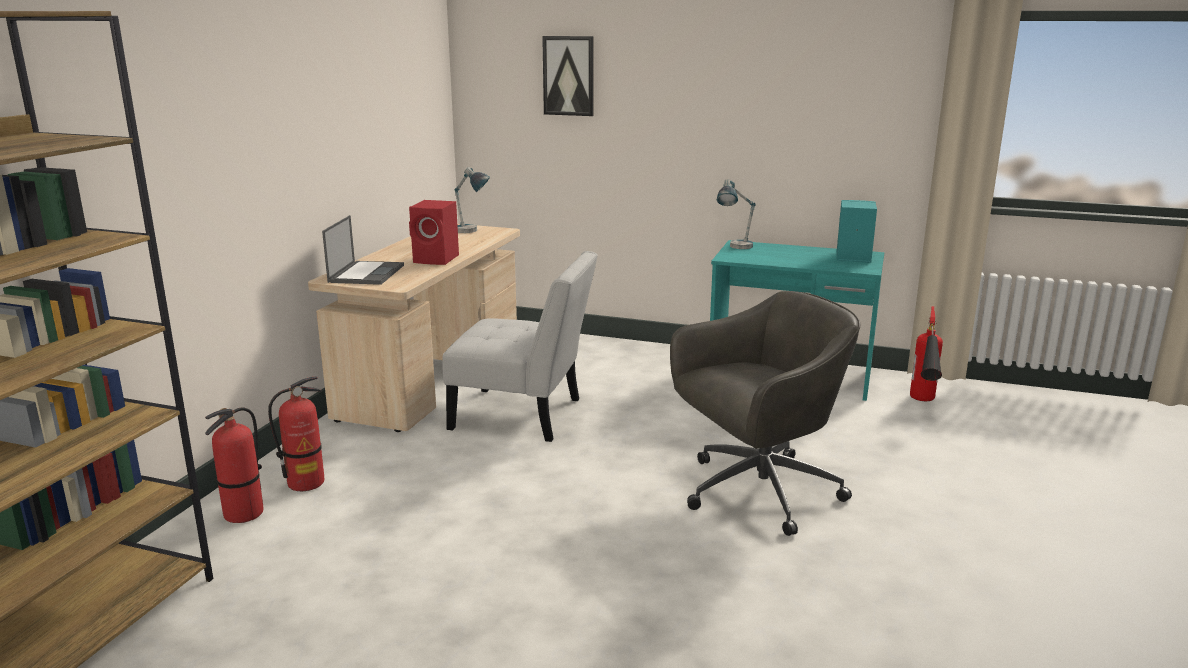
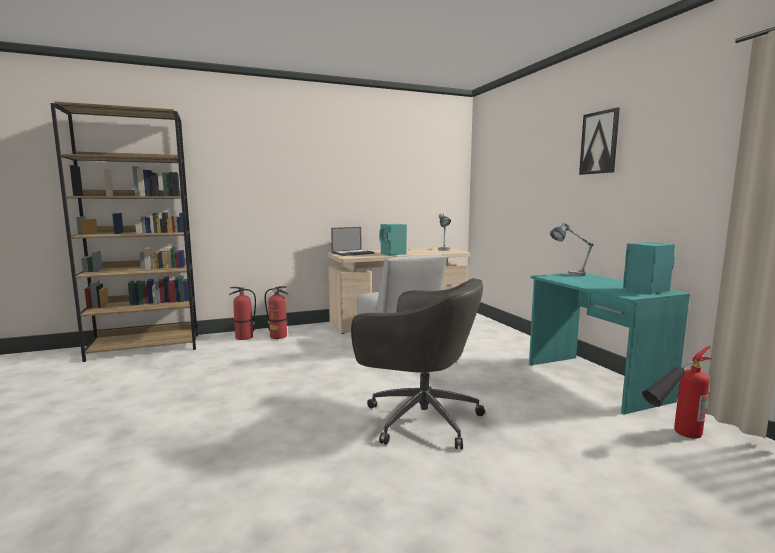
camera: 50 degrees right, 10 degrees down
red speaker [409,200,459,265] -> turquoise speaker [379,224,407,255]
picture [542,36,594,116] -> picture moved to [579,107,620,175]

